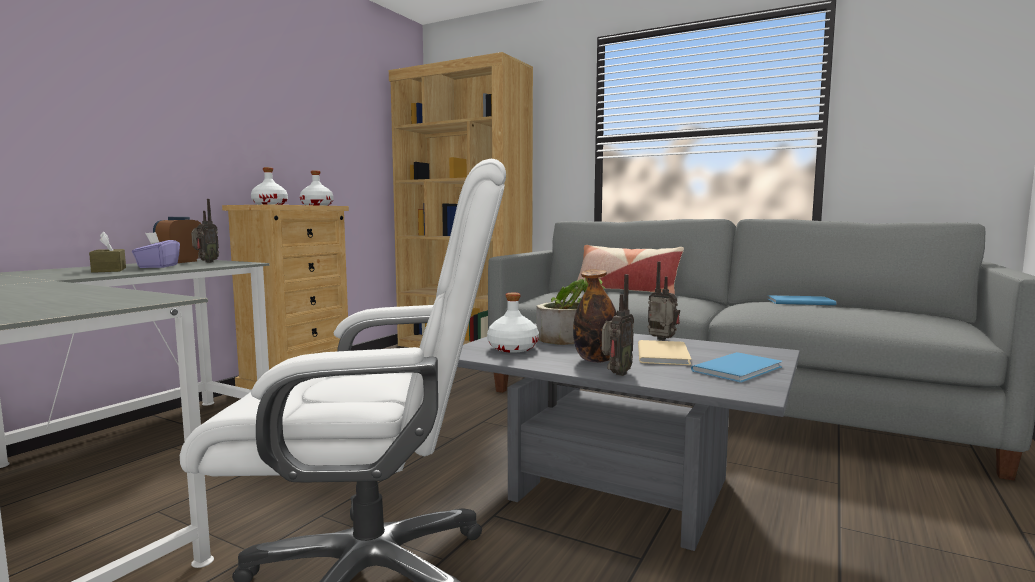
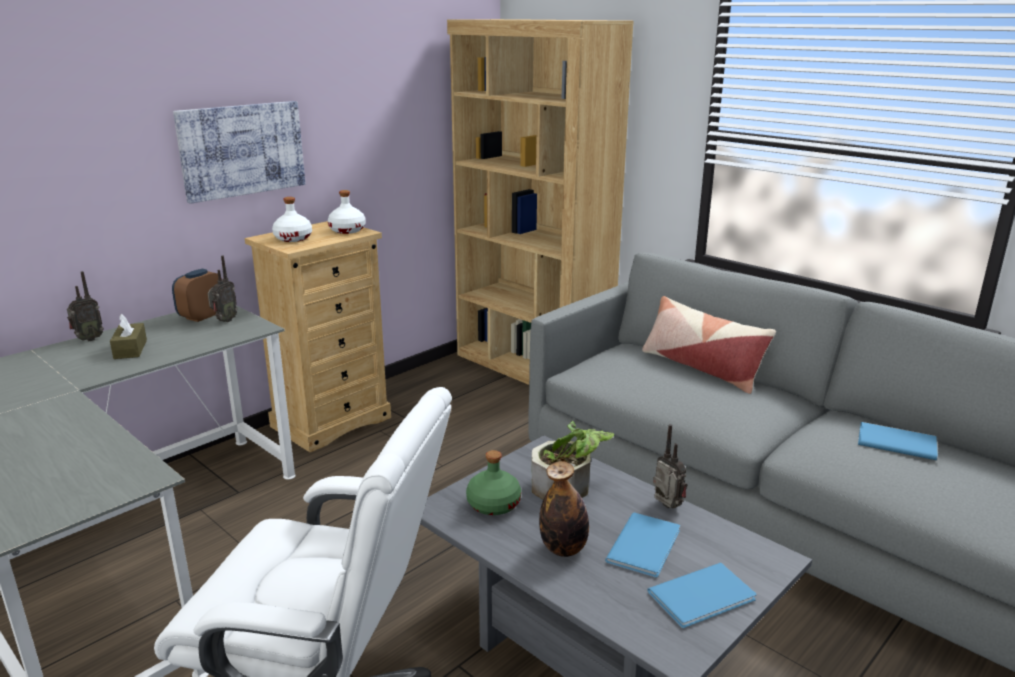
camera: 15 degrees right, 15 degrees up
purple tissue box [132,232,180,268] -> none
white bottle [487,293,539,353] -> green bottle [466,450,521,515]
radio [602,274,634,376] -> radio moved to [67,271,104,342]
beige book [638,340,692,365] -> blue book [605,513,680,578]
none -> picture [173,101,305,204]

